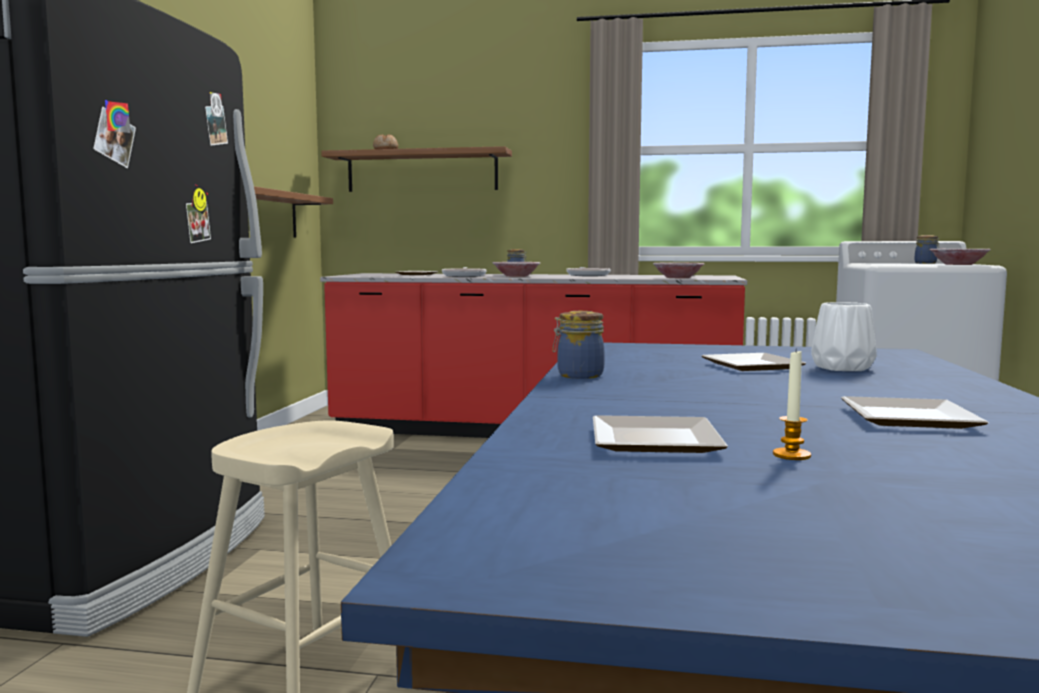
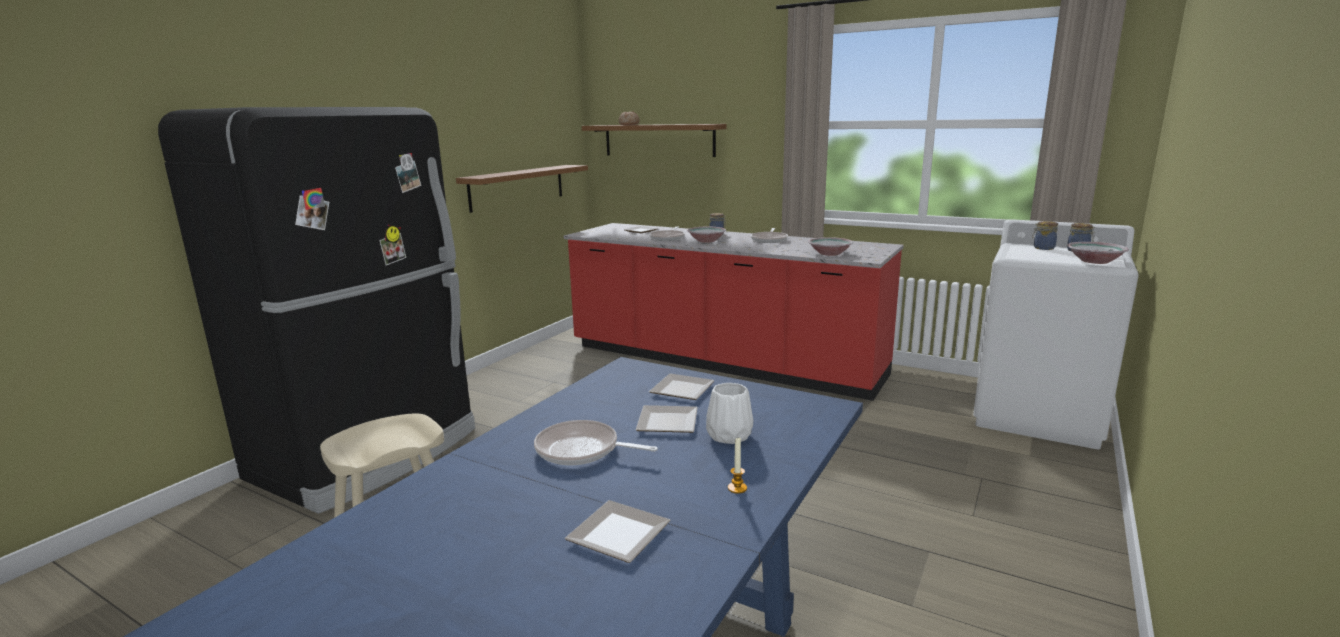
camera: 20 degrees right, 10 degrees up
jar [553,311,605,379] -> jar moved to [1032,221,1058,250]
plate [593,415,728,453] -> plate moved to [649,373,715,400]
candle [773,348,811,460] -> candle moved to [728,438,747,494]
none -> frying pan [534,420,658,465]

